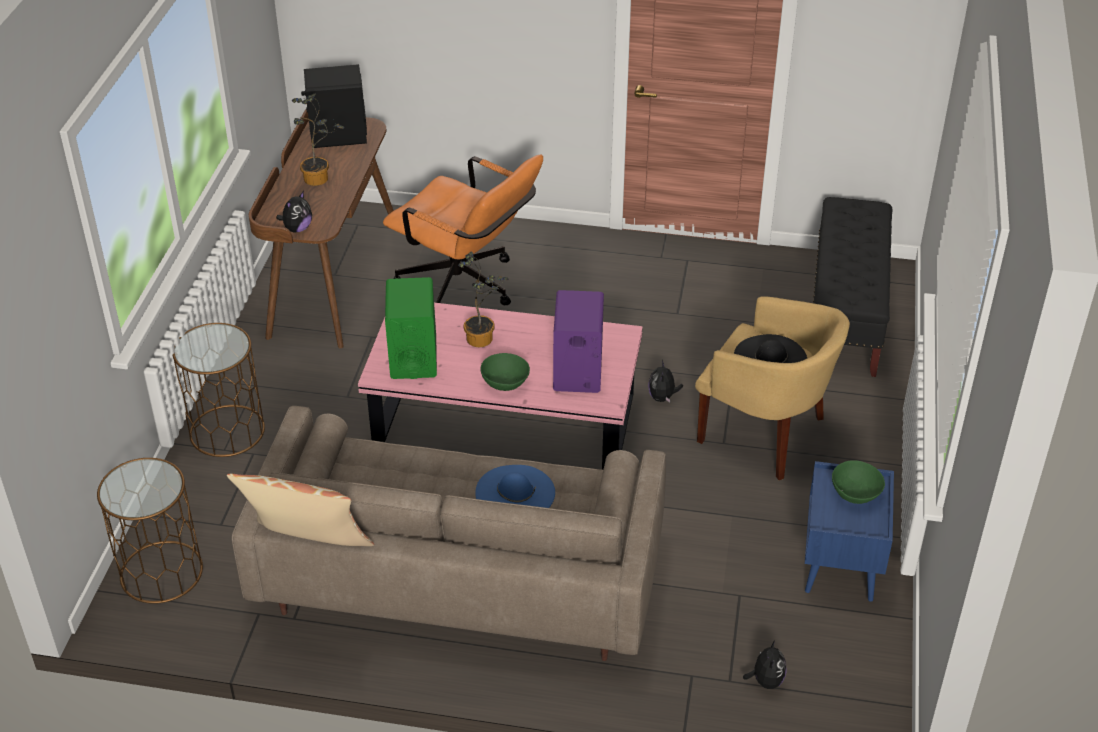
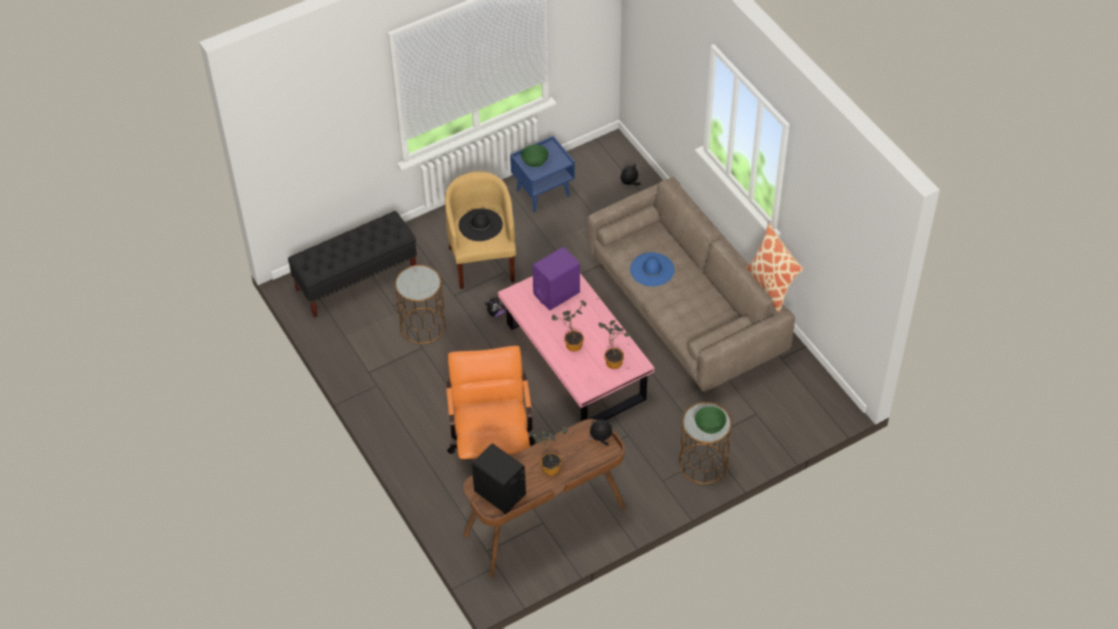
camera: 130 degrees left, 10 degrees up
brown side table [97,458,203,604] -> brown side table moved to [395,265,446,344]
green speaker [385,277,437,379] -> potted plant [599,320,631,369]
green bowl [480,353,530,391] -> green bowl moved to [695,406,726,434]

